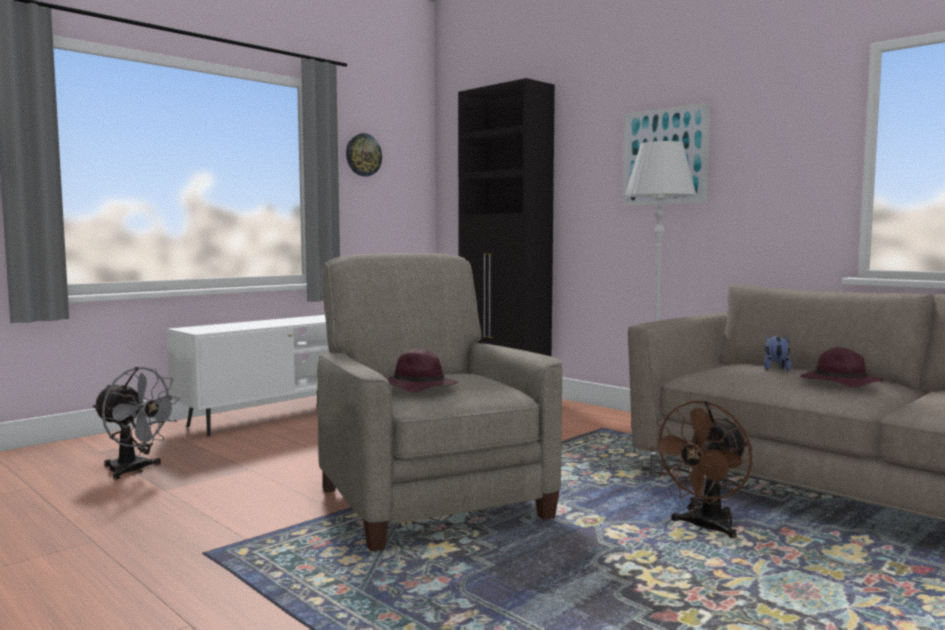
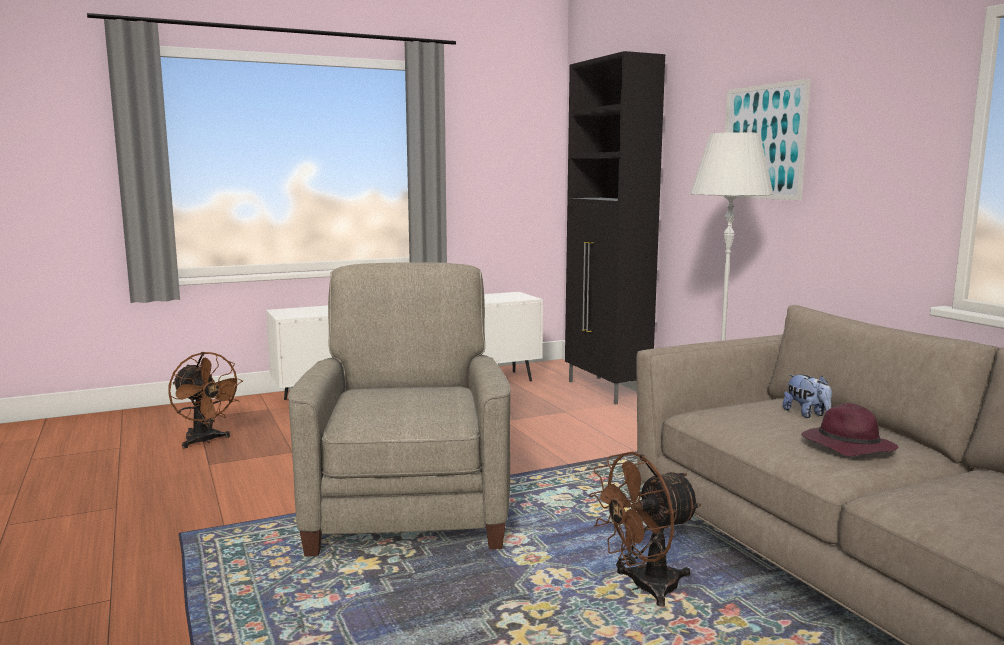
camera: 20 degrees right, 5 degrees up
grey fan [92,367,181,480] -> brown fan [168,352,243,448]
wall clock [346,133,382,176] -> none
purple hat [386,348,458,392] -> none
plush toy [764,335,792,371] -> plush toy turned 120 degrees clockwise [783,374,832,418]

